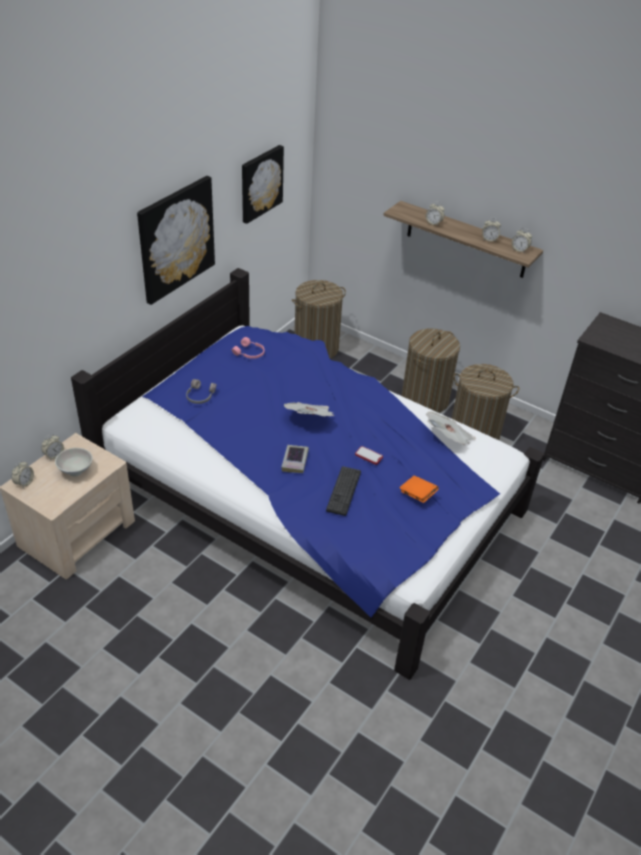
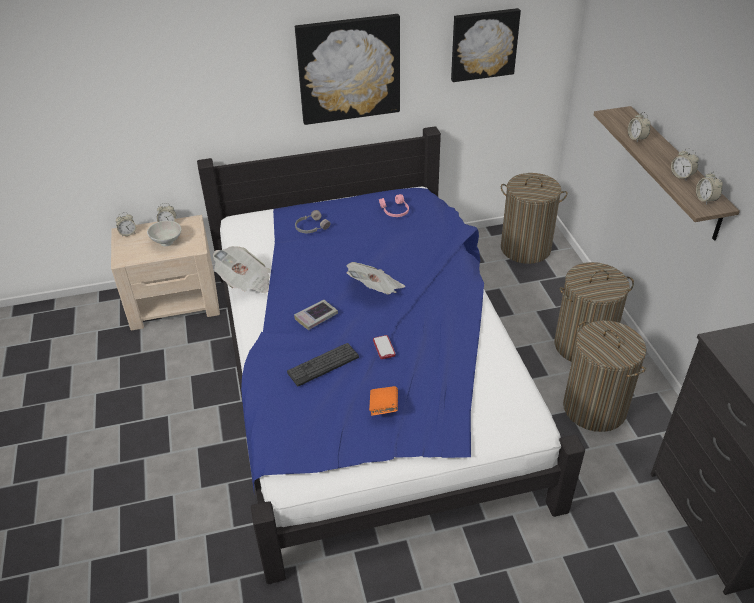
camera: 45 degrees right, 0 degrees up
newspaper [426,411,476,445] -> newspaper moved to [213,246,270,293]

